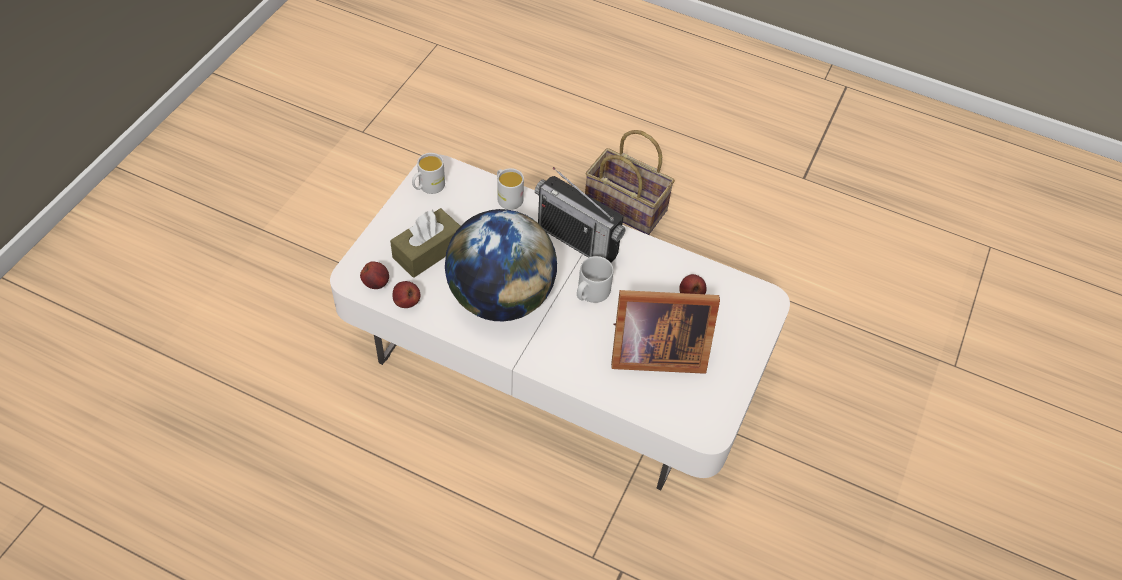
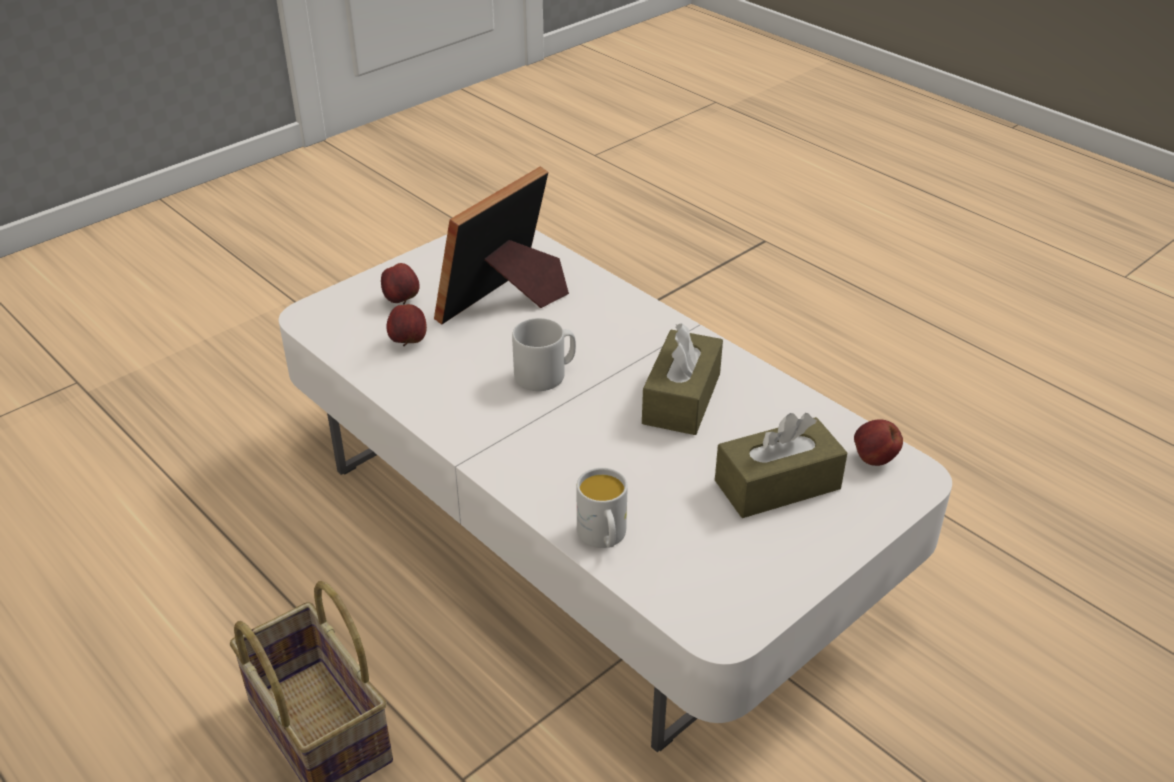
camera: 155 degrees left, 15 degrees down
apple [392,281,420,308] -> apple moved to [381,263,420,304]
white mug [412,153,445,194] -> none
globe [445,209,557,321] -> brown tissue box [642,323,723,435]
radio [535,167,626,263] -> none
picture frame [611,290,720,374] -> picture frame turned 75 degrees counterclockwise [434,167,569,325]

